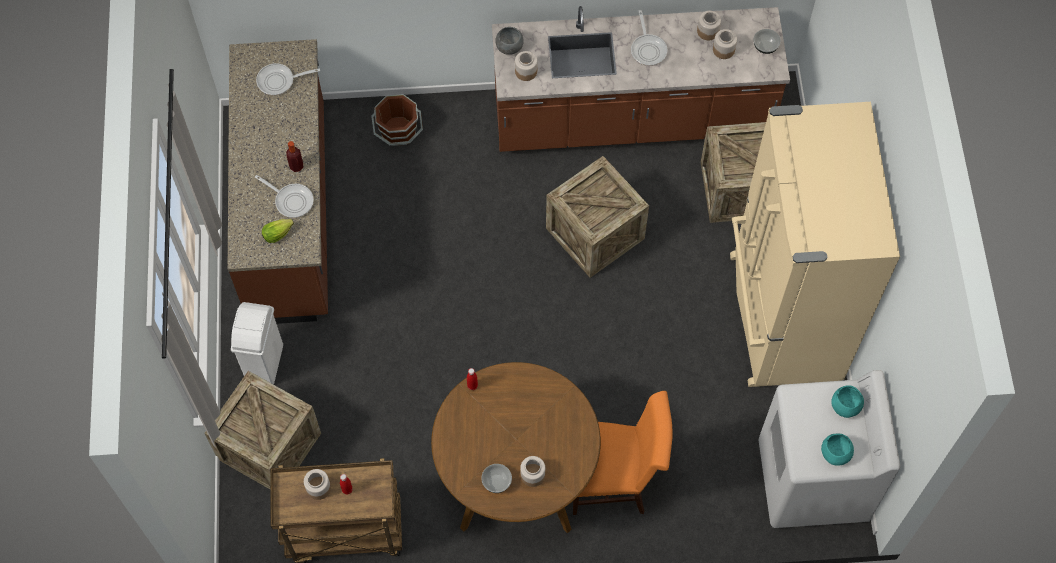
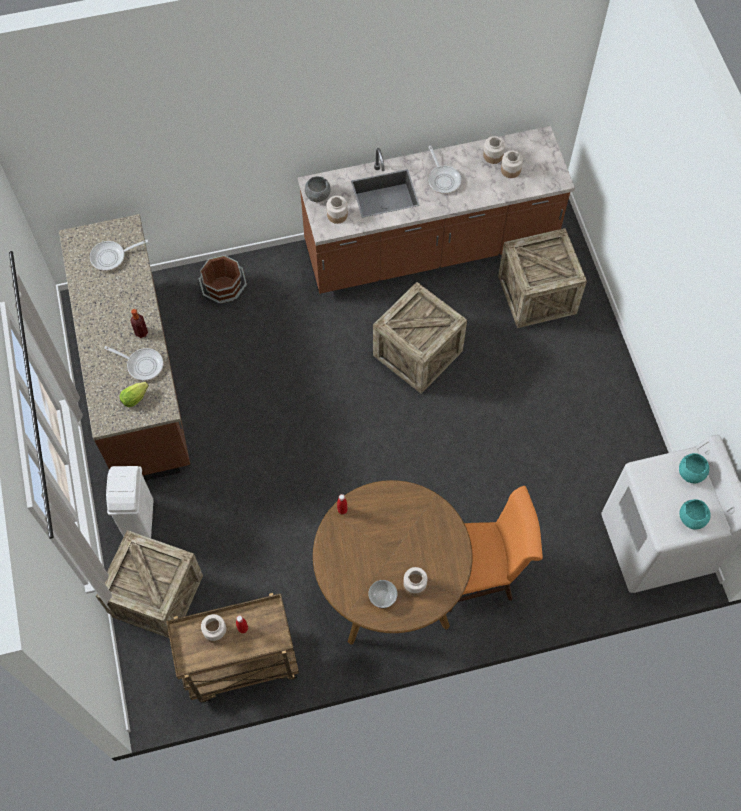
camera: 10 degrees left, 0 degrees up
beige fridge [730,102,900,387] -> none
bowl [753,29,781,54] -> none

